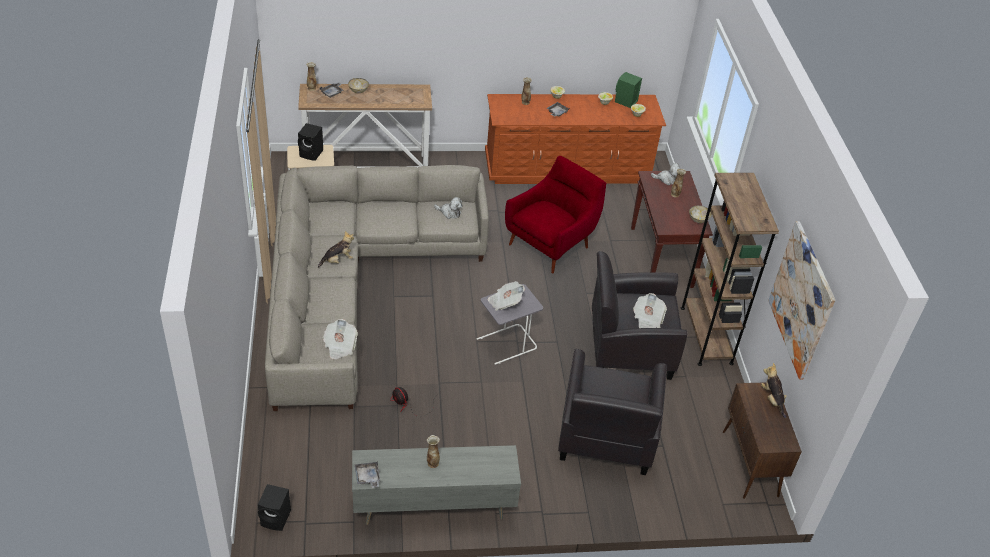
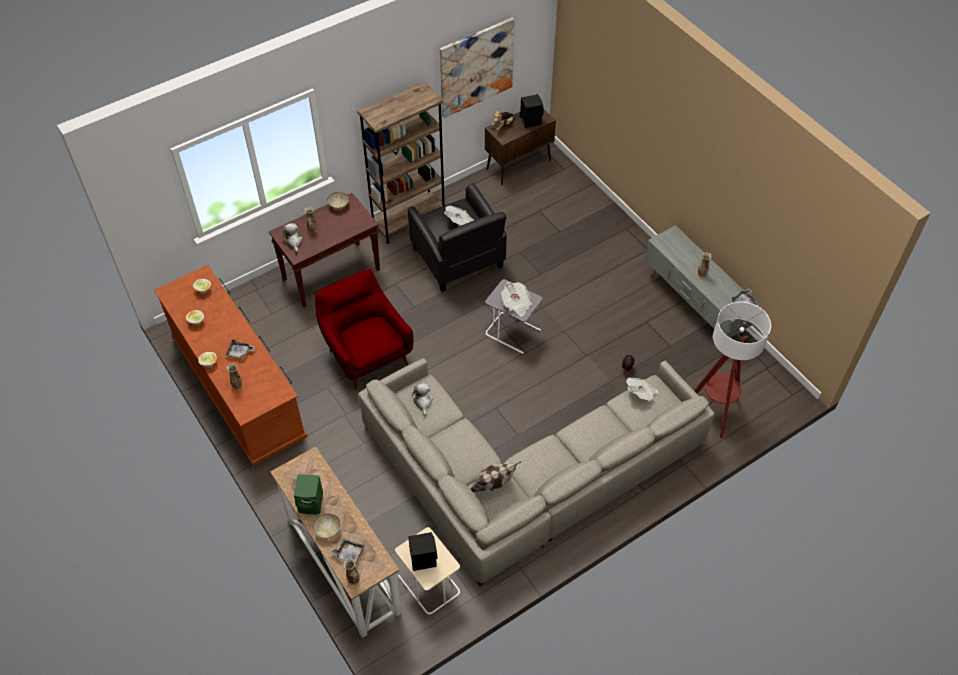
camera: 115 degrees left, 10 degrees up
black speaker [258,484,291,531] -> black speaker moved to [520,94,544,128]
plush toy [318,231,354,268] -> none
red armchair [505,156,606,274] -> red armchair turned 45 degrees clockwise [315,269,413,390]
black armchair [558,349,667,475] -> none
green speaker [615,72,642,108] -> green speaker moved to [294,474,323,514]
none -> pillow [471,461,522,492]
none -> floor lamp [694,301,771,438]

